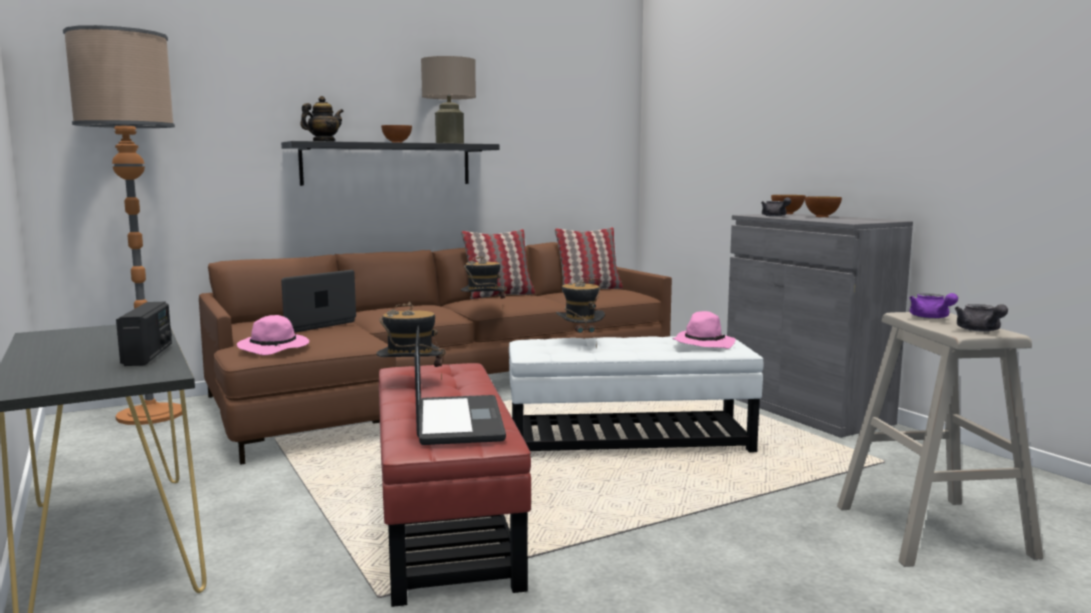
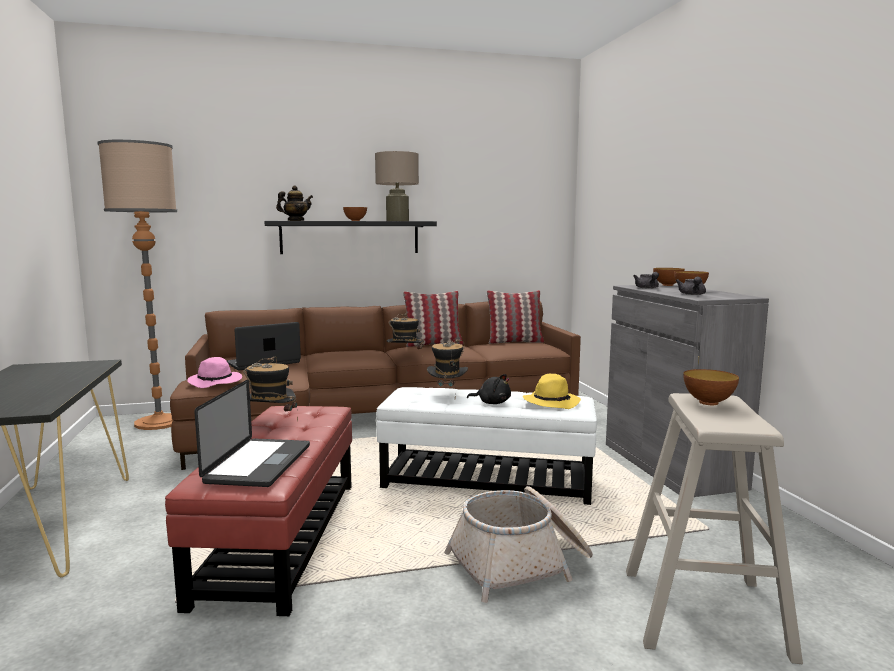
camera: 15 degrees right, 0 degrees up
radio [116,302,172,366] -> none
pink hat [673,311,735,349] -> yellow hat [523,374,581,409]
purple teapot [909,293,958,319] -> bowl [683,369,739,405]
grey teapot [955,304,1008,332] -> grey teapot moved to [676,277,706,295]
none -> basket [444,486,593,603]
none -> black plush toy [467,374,511,404]

